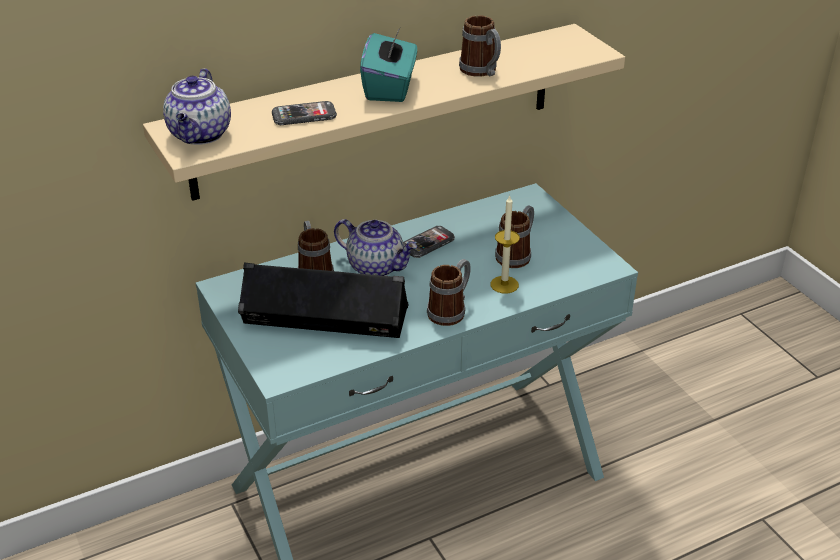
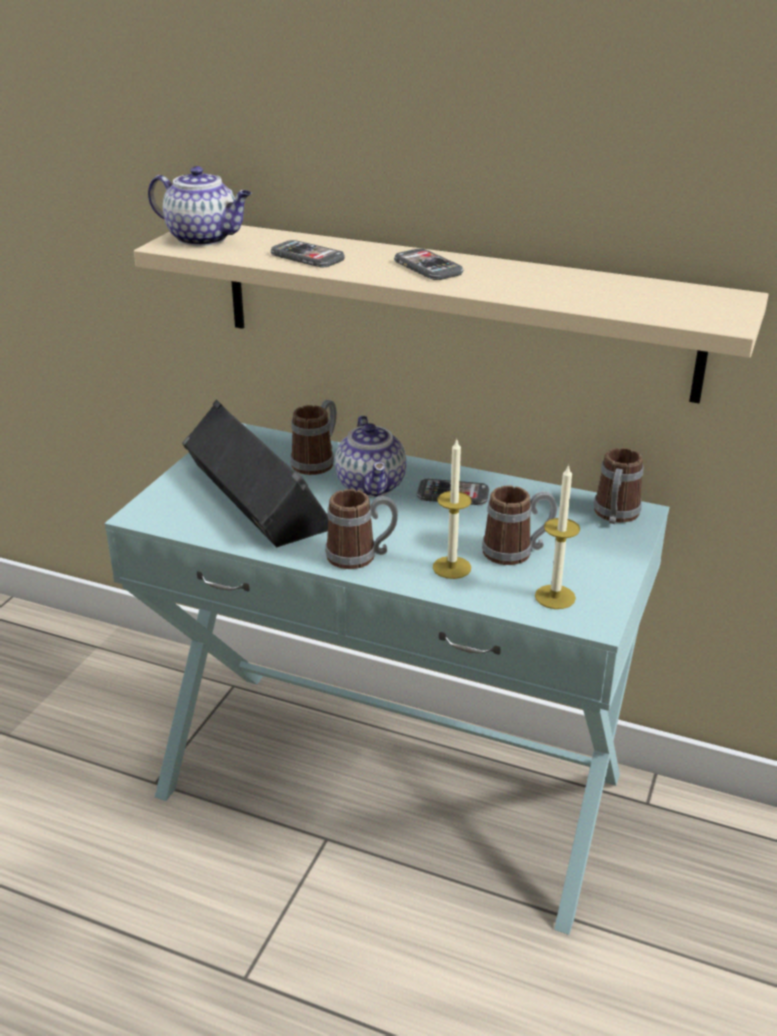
camera: 50 degrees right, 5 degrees down
teapot [163,68,231,145] -> teapot turned 120 degrees counterclockwise [148,166,251,246]
turquoise tissue box [360,28,417,102] -> phone [394,249,463,280]
mug [459,15,501,77] -> mug moved to [594,448,643,524]
none -> candle [535,464,580,609]

